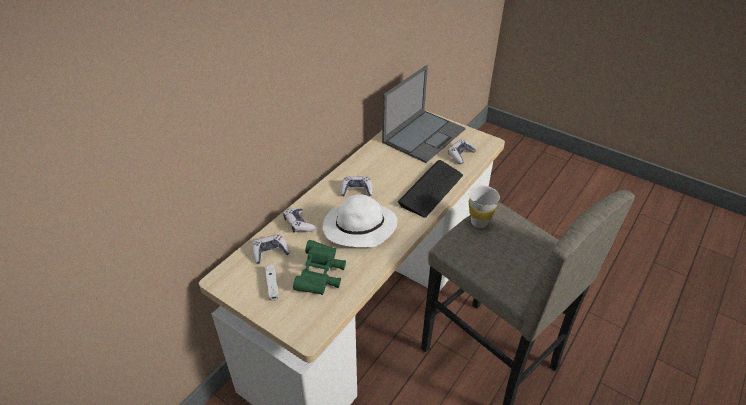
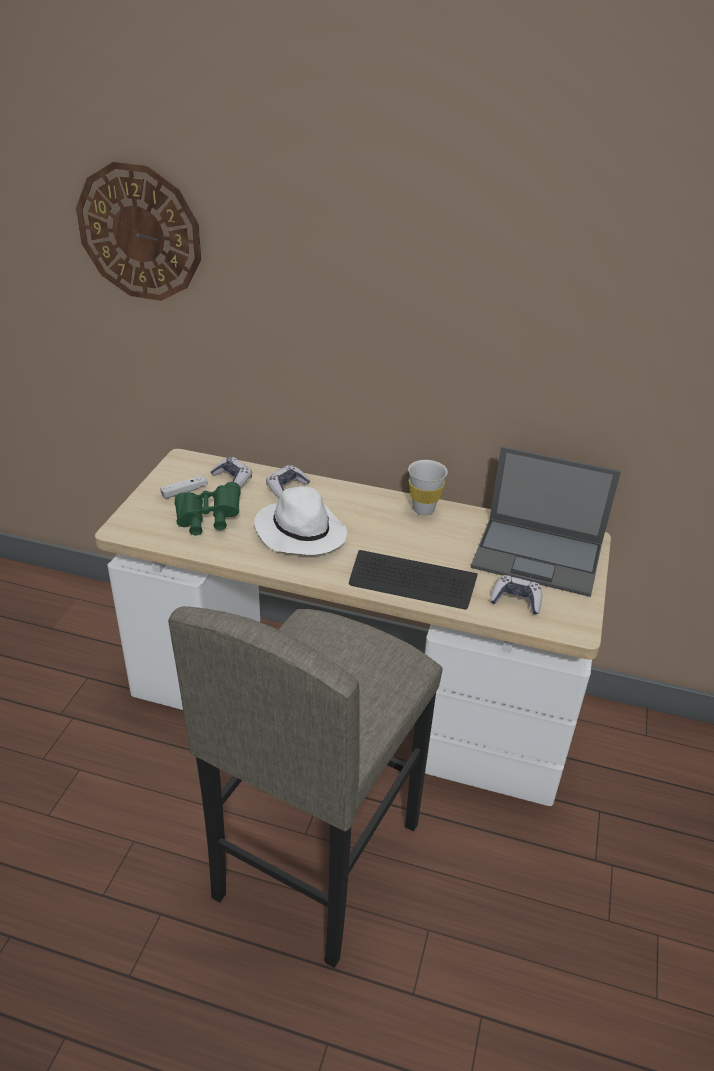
camera: 70 degrees right, 5 degrees down
game controller [341,176,373,196] -> none
white cup [469,185,500,228] -> white cup moved to [408,460,448,515]
none -> wall clock [76,162,201,301]

